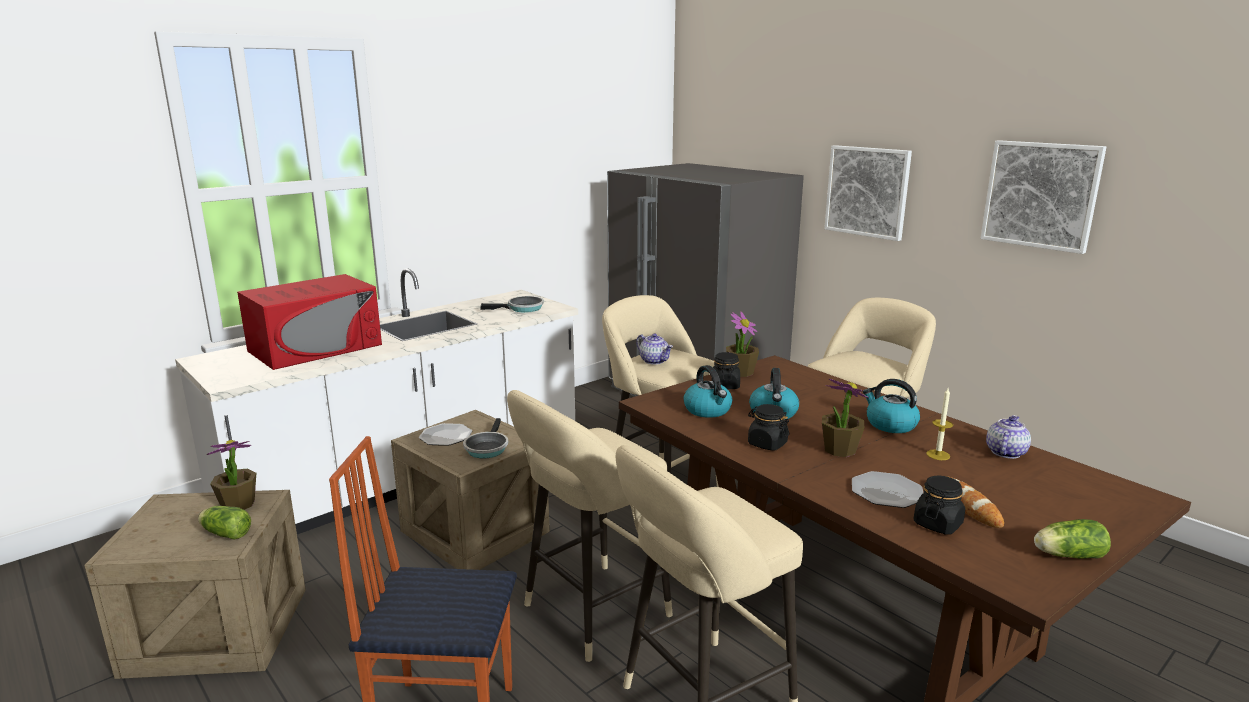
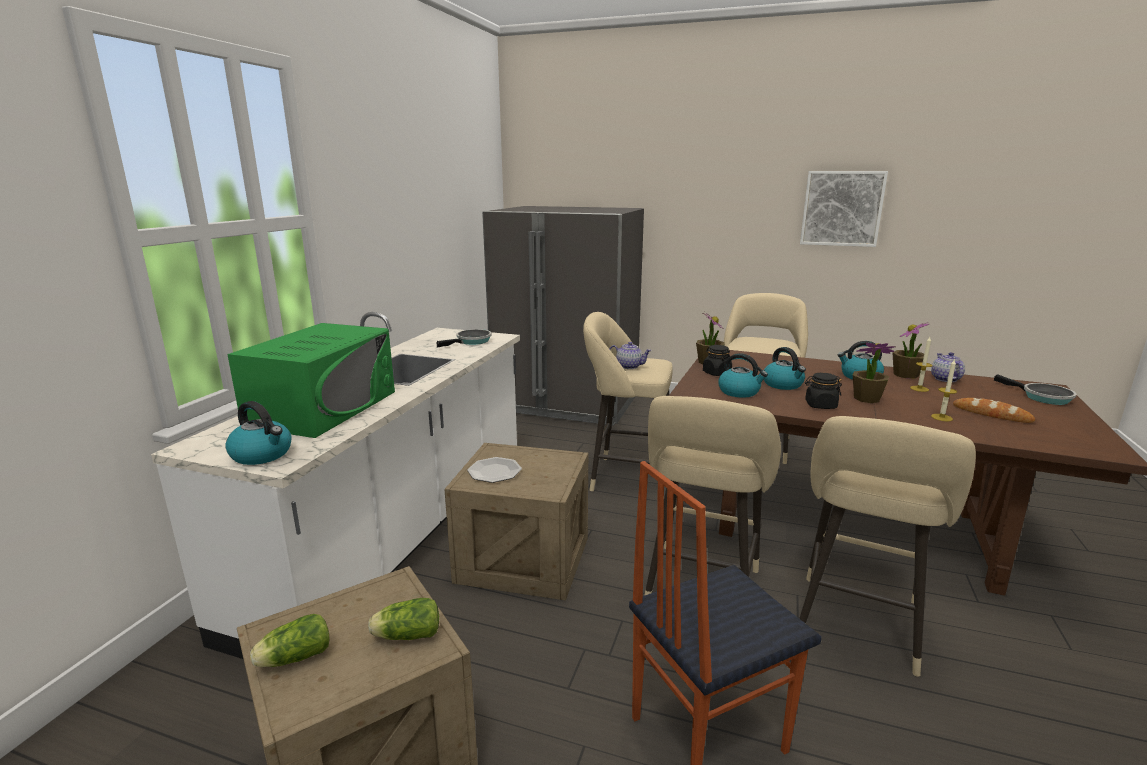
camera: 30 degrees left, 0 degrees up
potted plant [207,440,256,510] -> potted plant moved to [892,322,930,379]
red microwave [237,274,382,370] -> green microwave [227,323,395,438]
frying pan [463,418,508,459] -> frying pan moved to [994,374,1077,405]
picture [824,145,912,241] -> none
plate [852,471,923,508] -> candle [931,360,957,421]
black jar [914,476,965,535] -> none
lettuce [1034,519,1111,559] -> lettuce moved to [250,614,330,667]
none -> kettle [225,401,292,465]

